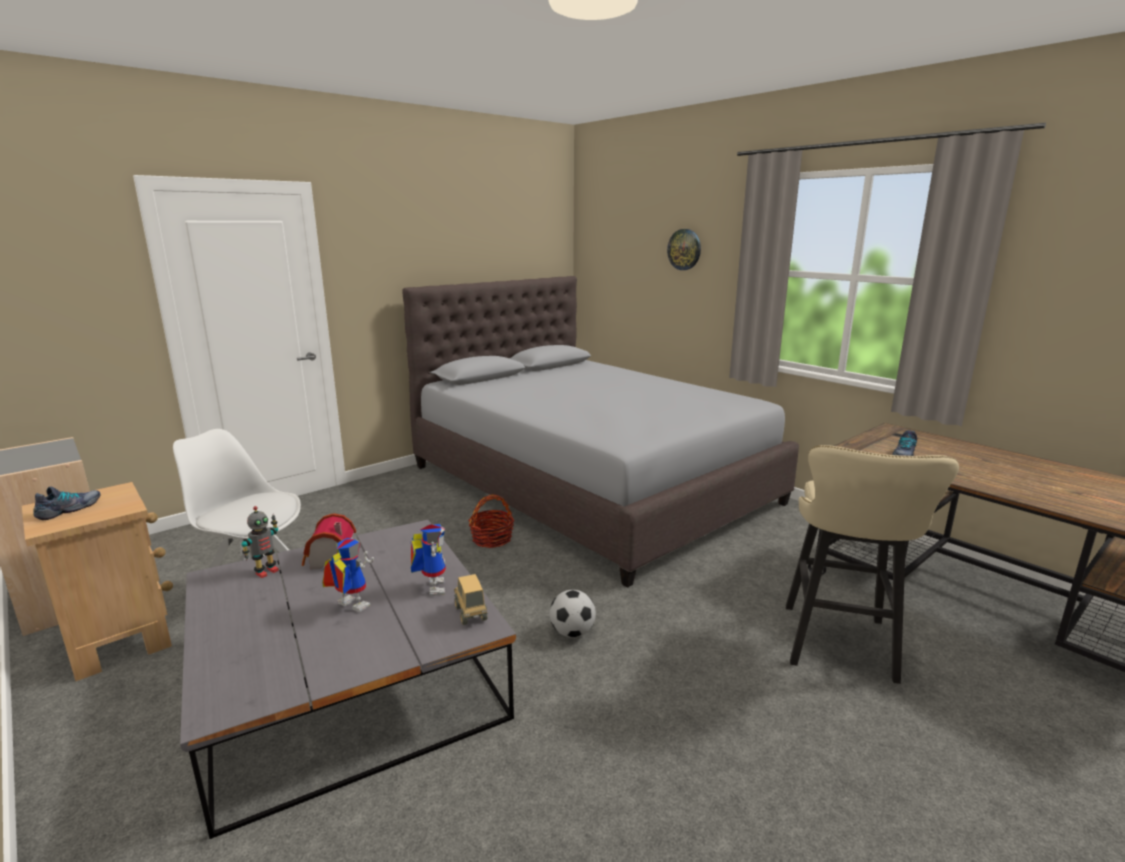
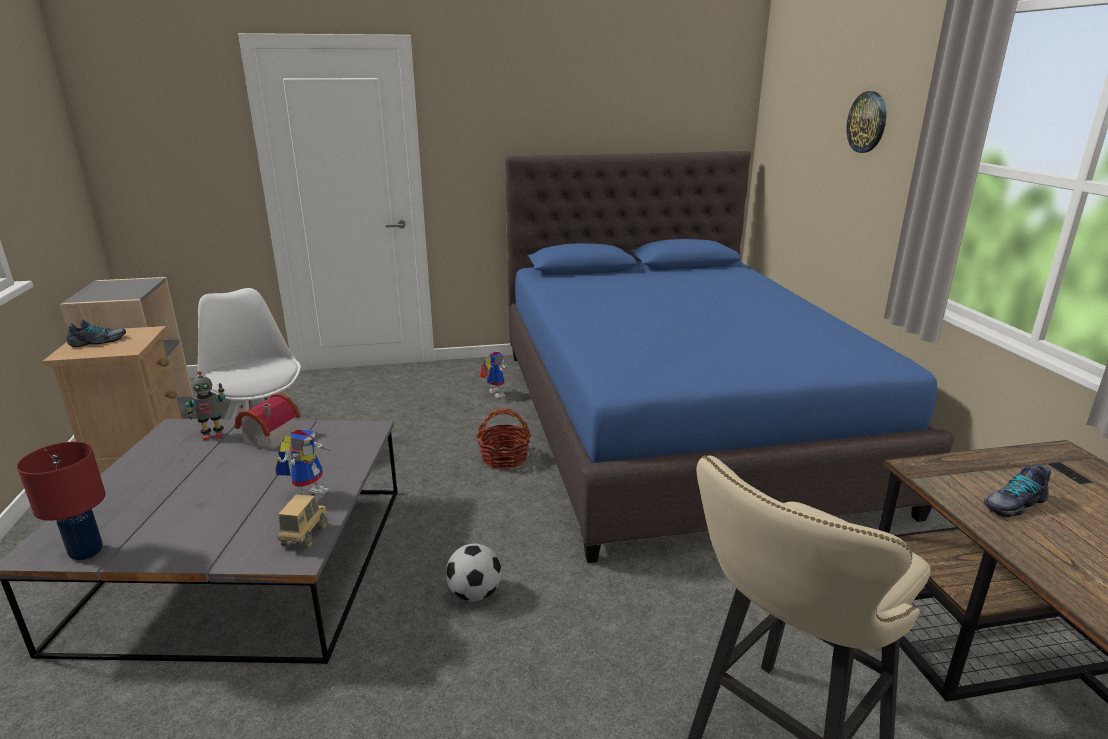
camera: 30 degrees right, 5 degrees up
toy robot [322,538,374,612] -> toy robot moved to [480,352,507,398]
grey bed [402,276,799,588] -> blue bed [505,151,954,563]
none -> red table lamp [17,441,106,560]

